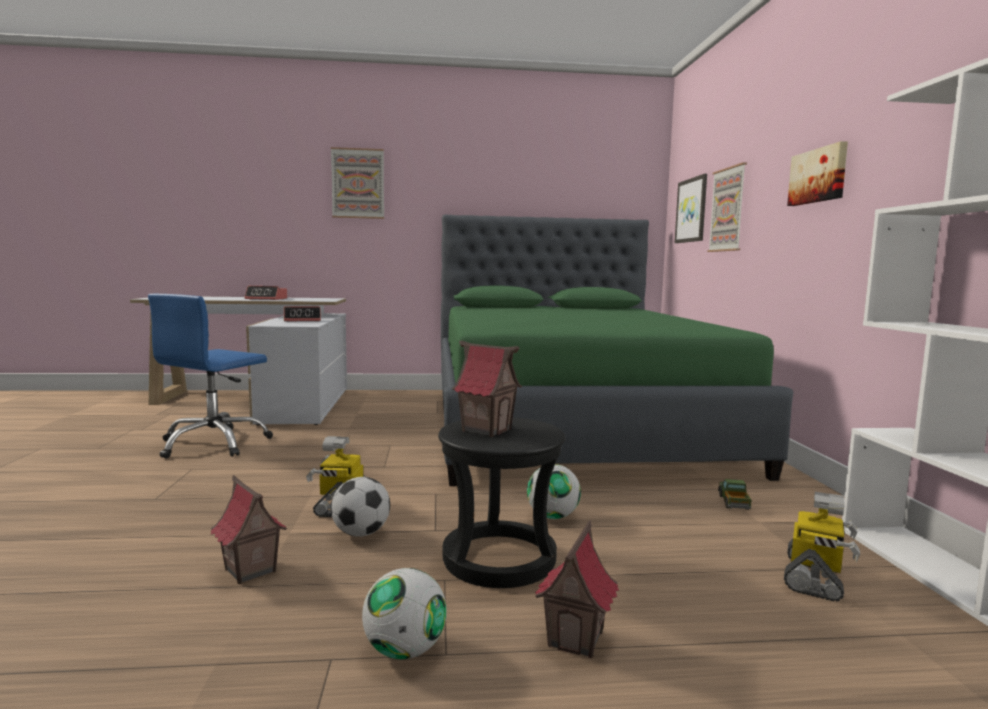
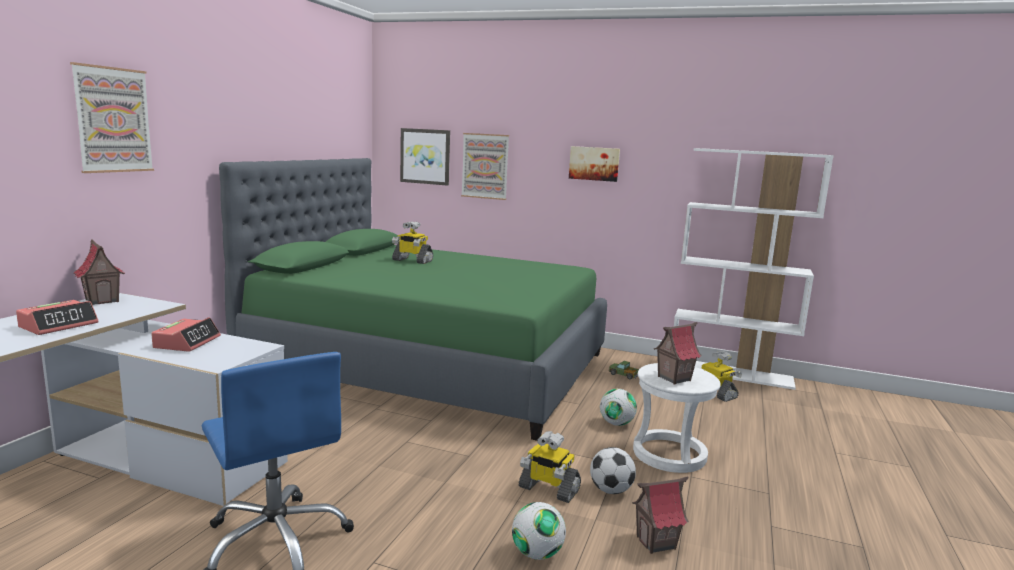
camera: 65 degrees left, 5 degrees up
football [362,568,447,659] -> football moved to [512,502,566,560]
black stool [438,417,565,588] -> white stool [633,363,721,473]
toy house [535,520,619,658] -> toy house moved to [73,239,125,305]
none -> toy robot [392,221,433,264]

